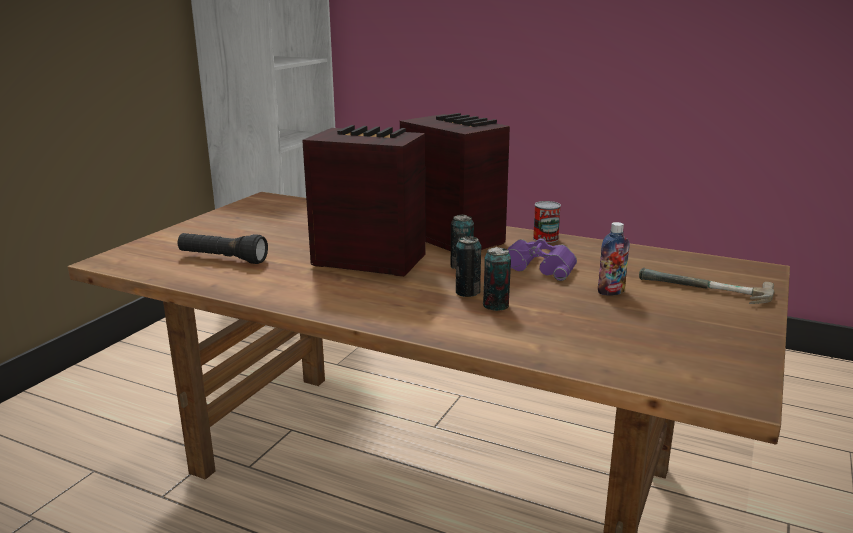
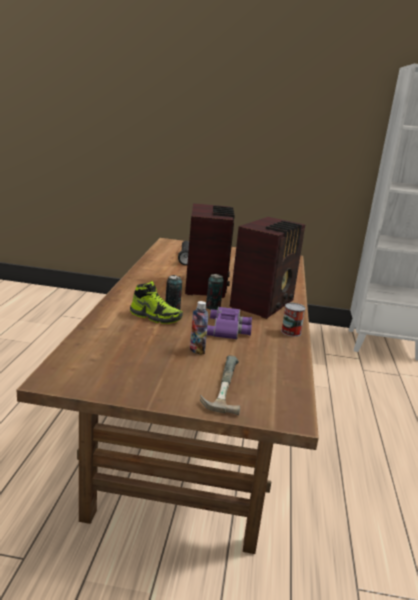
camera: 70 degrees right, 0 degrees up
can [483,247,511,311] -> shoe [130,281,183,324]

